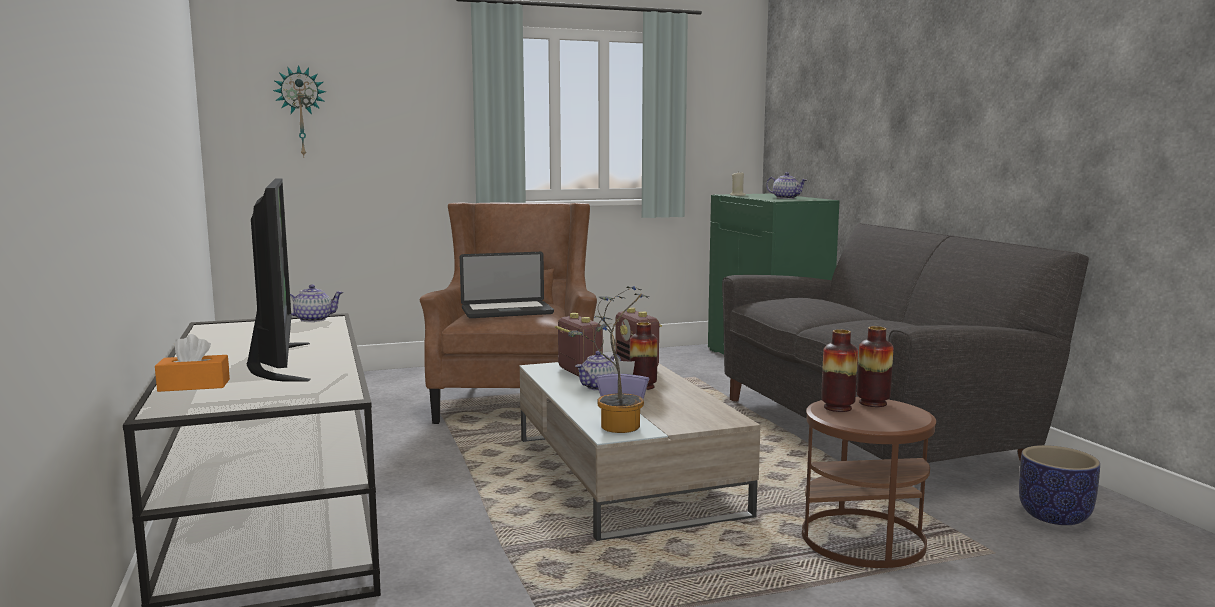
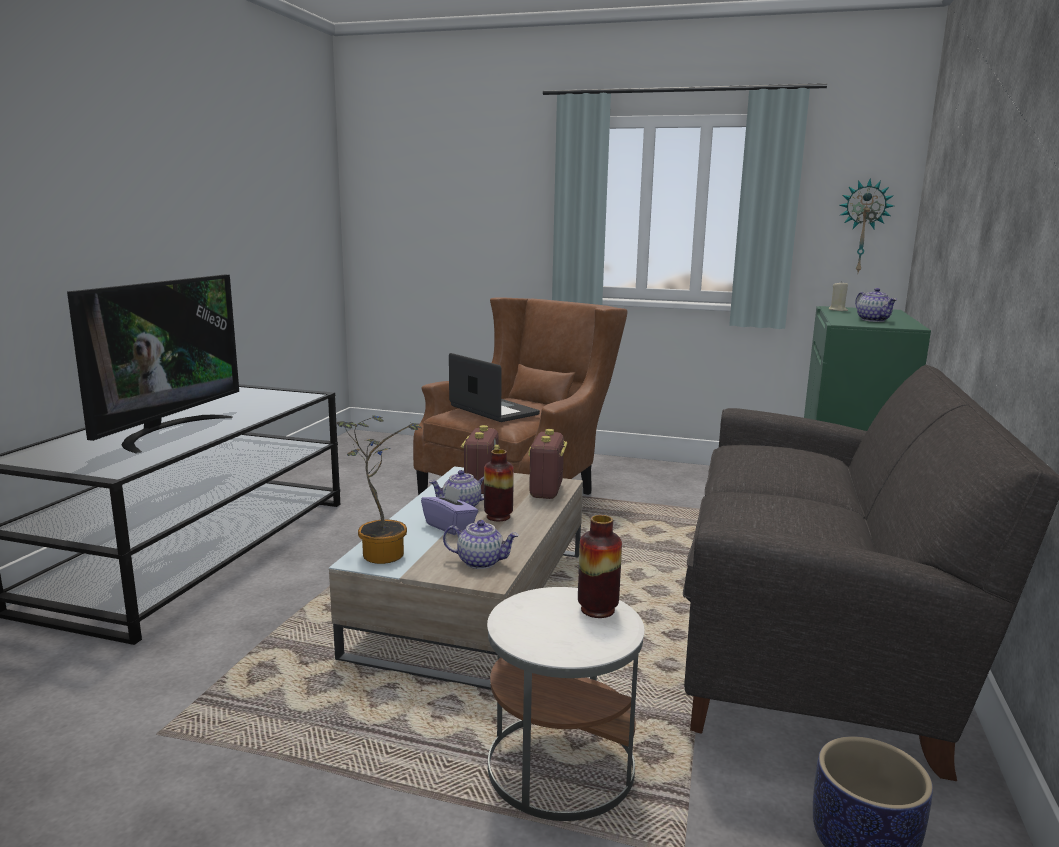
camera: 35 degrees right, 5 degrees up
orange tissue box [155,334,230,392] -> none
wall clock [273,65,326,157] -> wall clock moved to [839,179,894,272]
teapot [290,284,344,322] -> teapot moved to [443,520,519,569]
laptop [460,252,554,318] -> laptop turned 150 degrees counterclockwise [449,353,540,422]
brown side table [802,397,936,568] -> white side table [487,587,644,821]
vase [821,330,858,412] -> none

